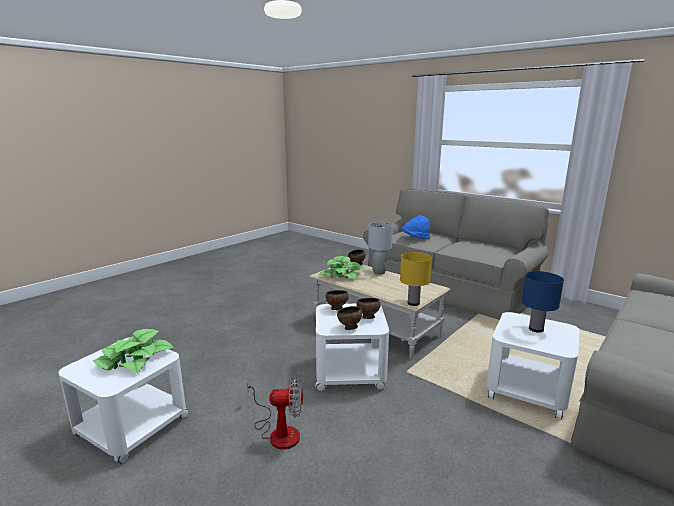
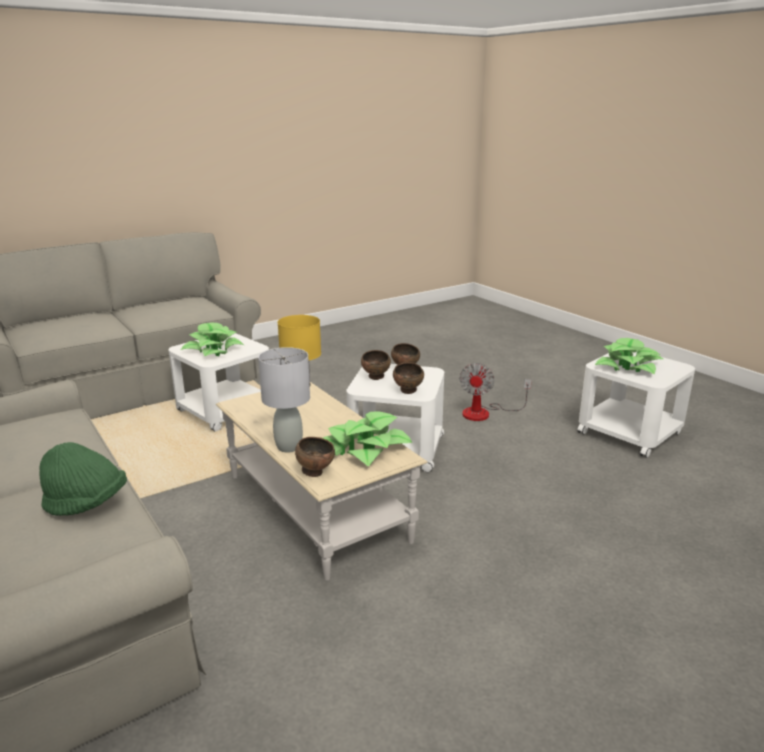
camera: 165 degrees left, 5 degrees up
fan [247,377,303,450] -> fan turned 90 degrees counterclockwise [459,363,532,421]
blue hat [402,215,430,239] -> green hat [39,442,127,516]
blue table lamp [522,271,564,333] -> potted plant [181,323,244,356]

